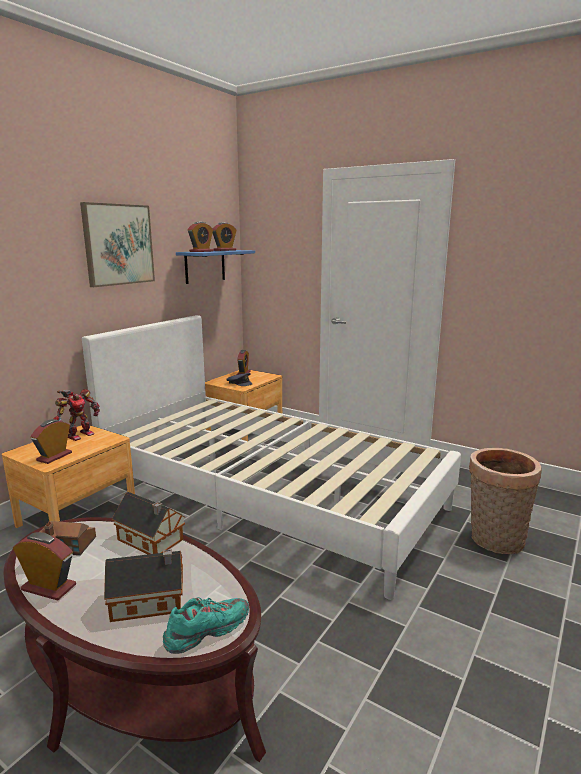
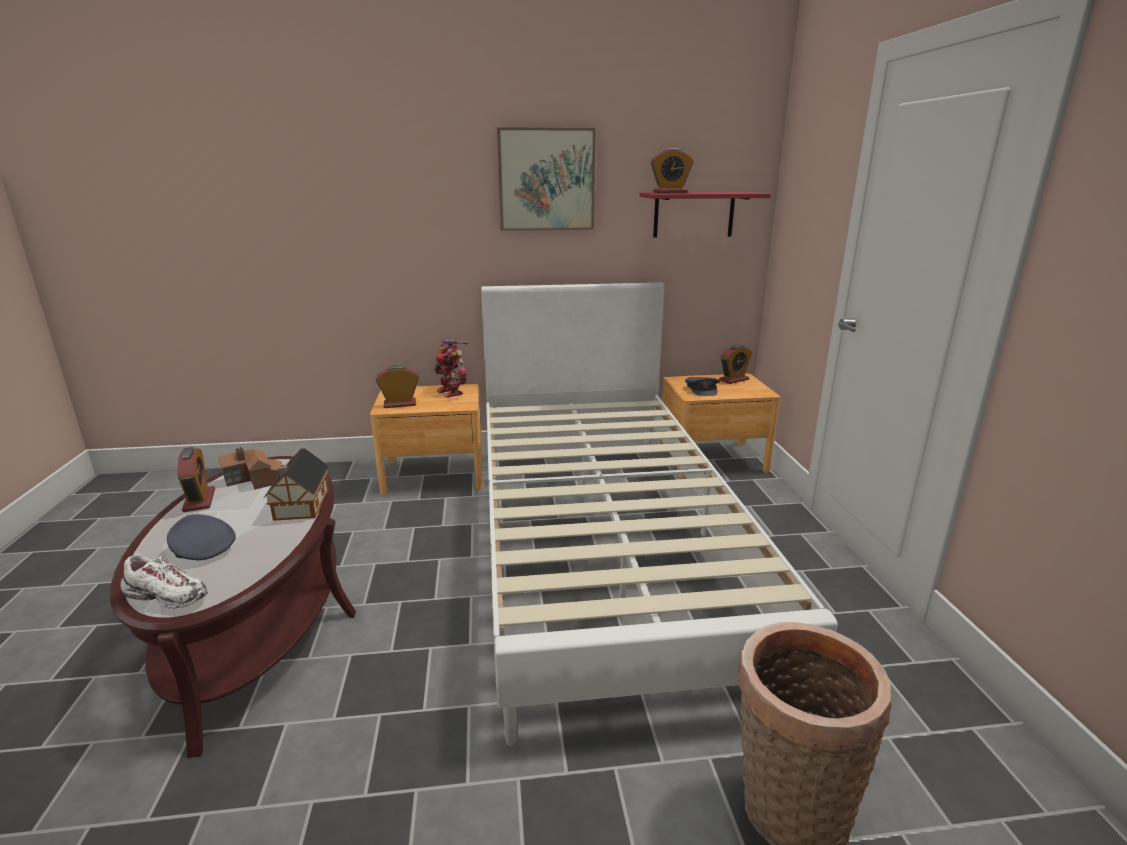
camera: 50 degrees right, 5 degrees up
toy robot [54,389,100,441] -> toy robot turned 60 degrees clockwise [434,340,469,398]
toy house [104,549,183,622] -> grey cap [167,514,236,560]
turquoise shoe [163,597,249,654] -> white shoe [121,554,208,609]
blue shelf [176,250,255,284] -> red shelf [639,192,771,238]
alarm clock [213,222,236,251] -> none

